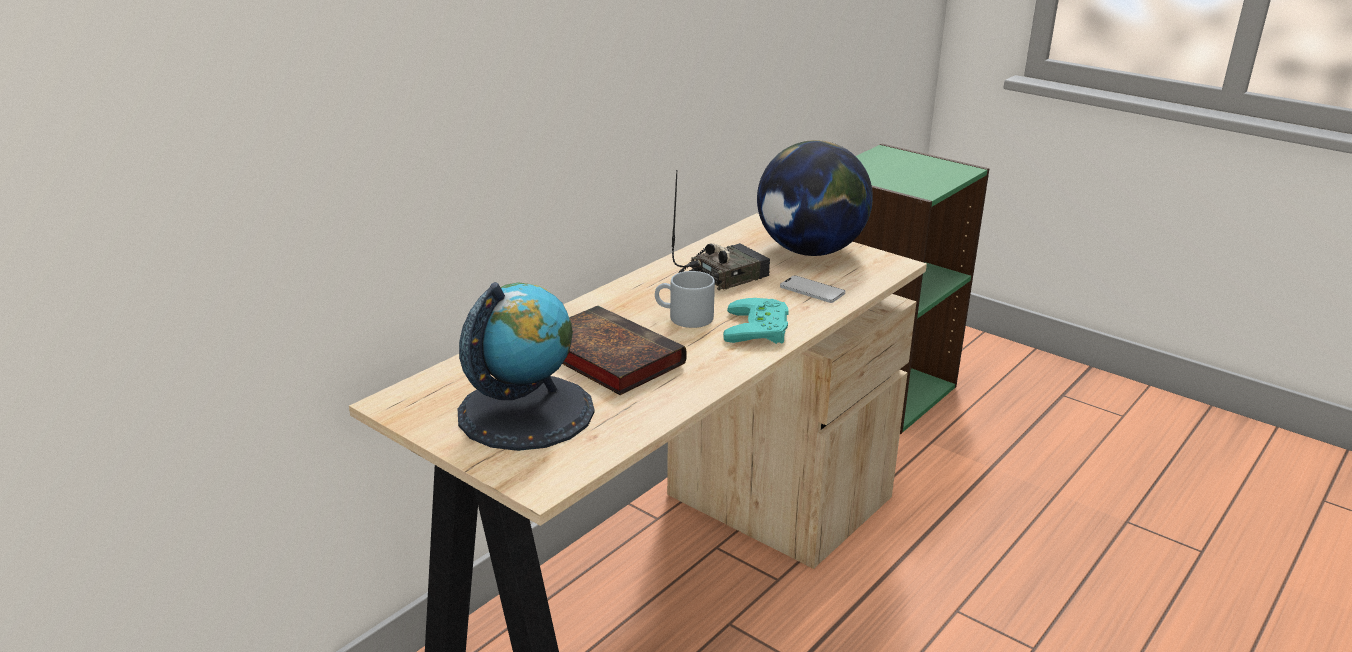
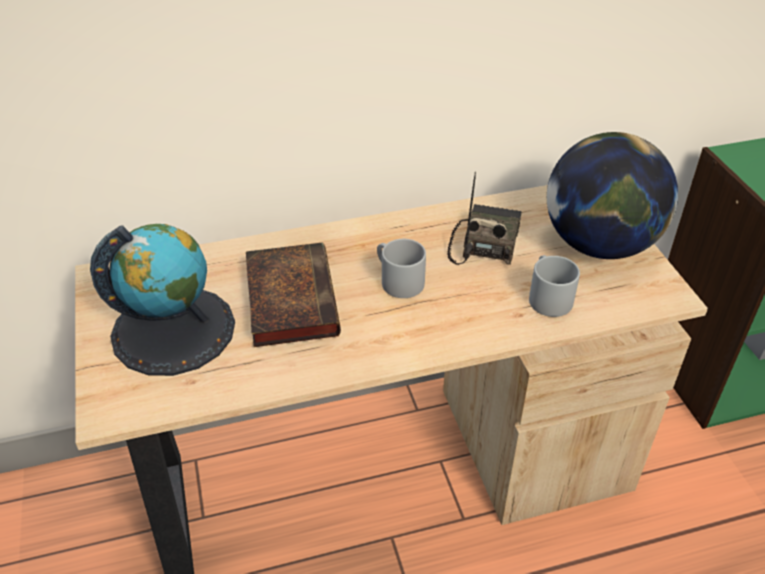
camera: 35 degrees right, 15 degrees up
radio [672,171,770,291] -> radio turned 75 degrees counterclockwise [447,172,522,265]
turquoise game controller [723,298,789,344] -> none
phone [780,275,845,303] -> grey mug [529,255,580,317]

